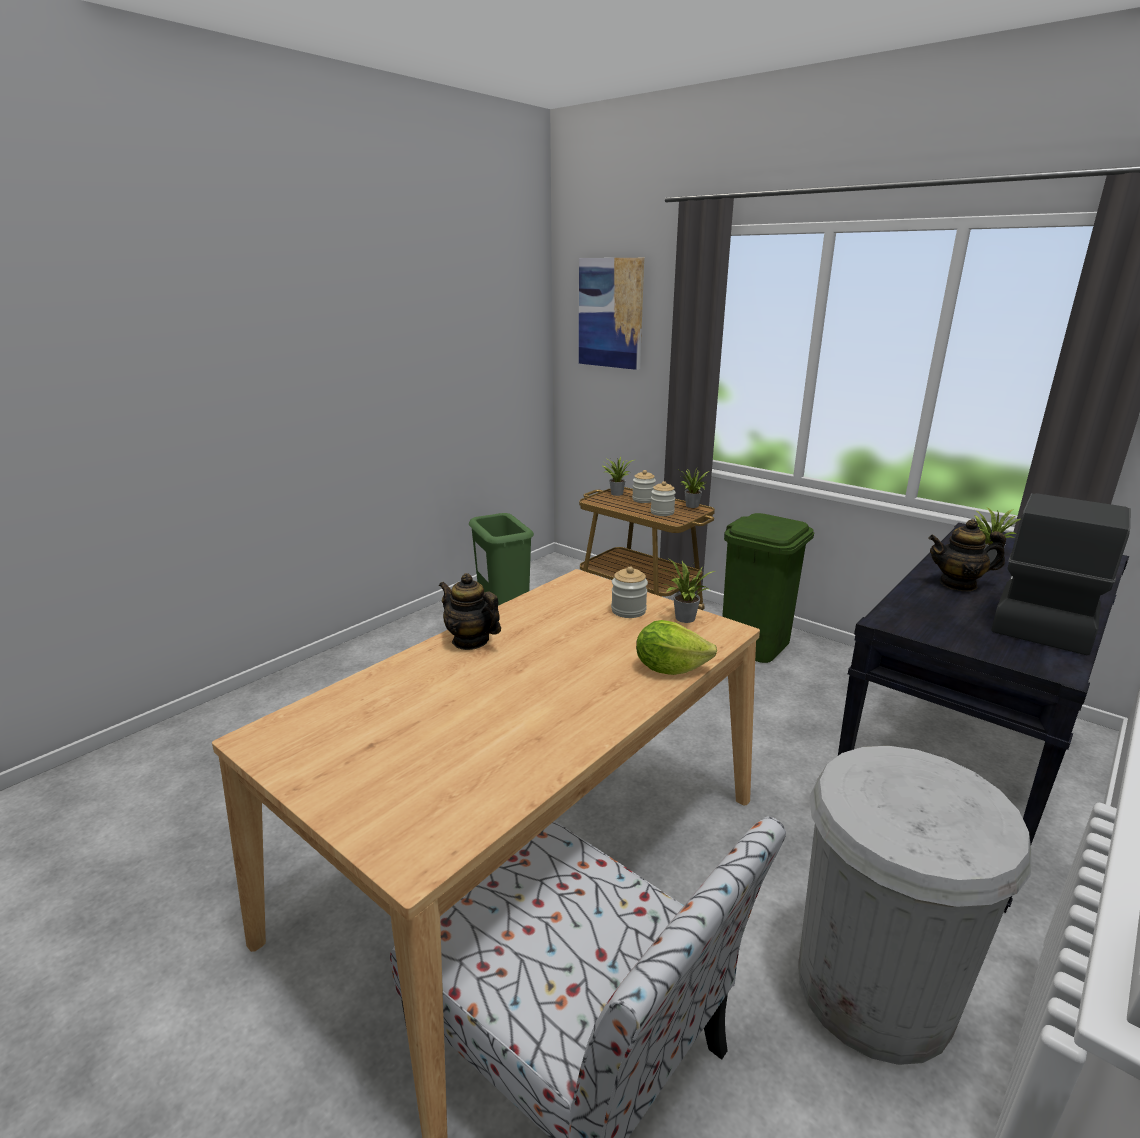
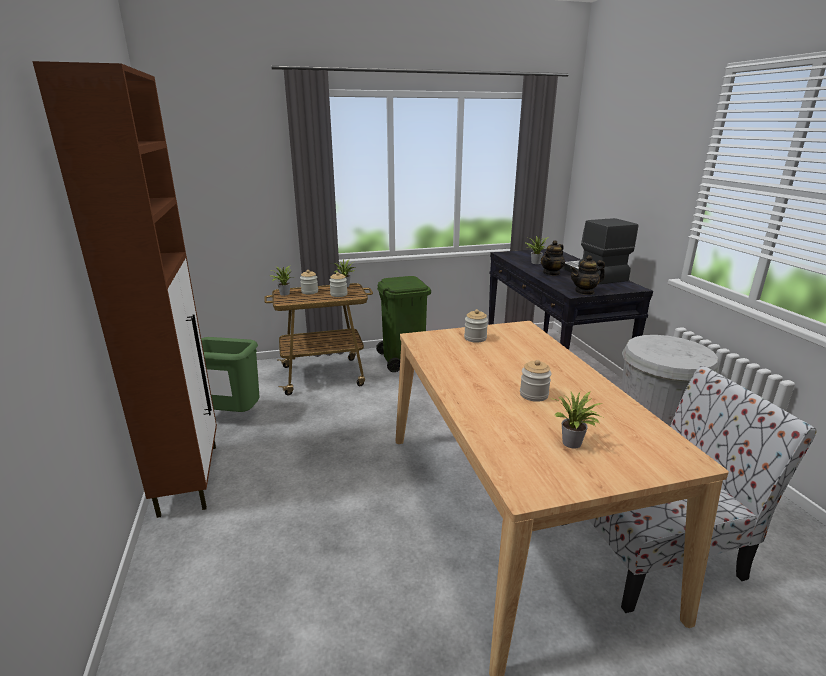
camera: 55 degrees left, 0 degrees up
teapot [439,573,501,650] -> teapot moved to [570,255,605,295]
picture [579,258,644,370] -> none
lettuce [636,620,717,675] -> none
potted plant [661,559,715,623] -> potted plant moved to [554,391,603,449]
none -> brown cabinet [32,61,217,518]
none -> jar [520,360,552,402]

